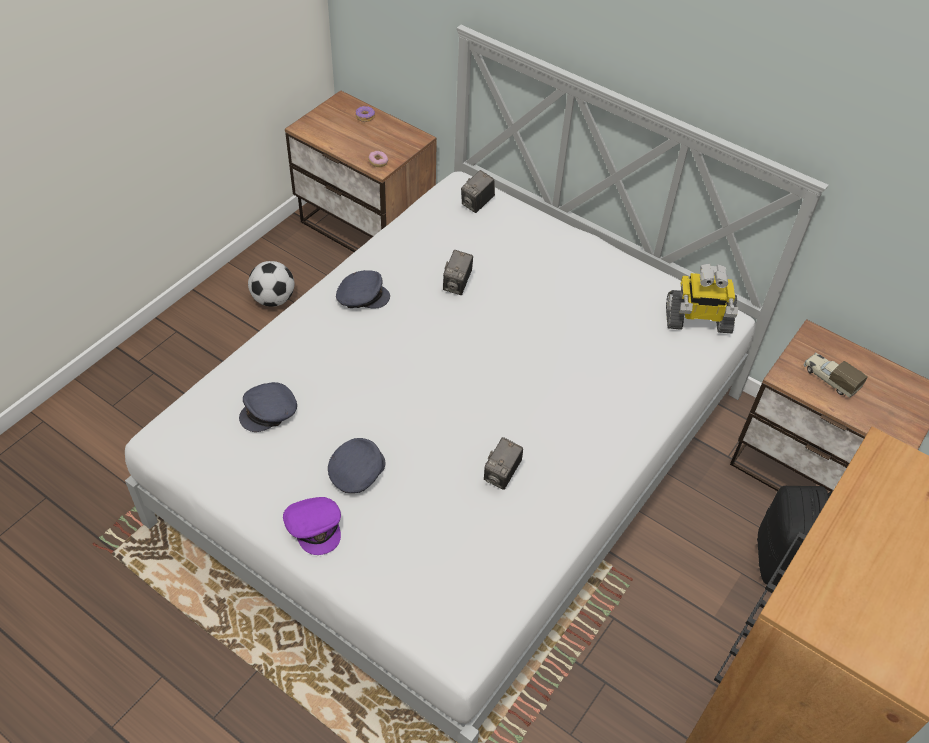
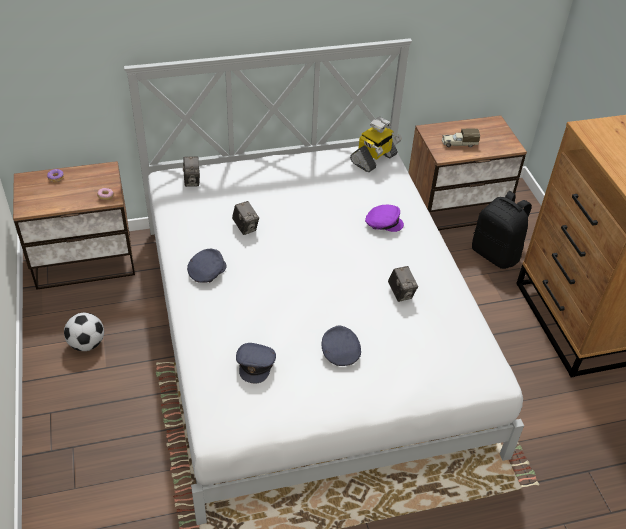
camera: 50 degrees left, 5 degrees down
purple cap [283,497,341,555] -> purple cap moved to [365,205,404,232]

